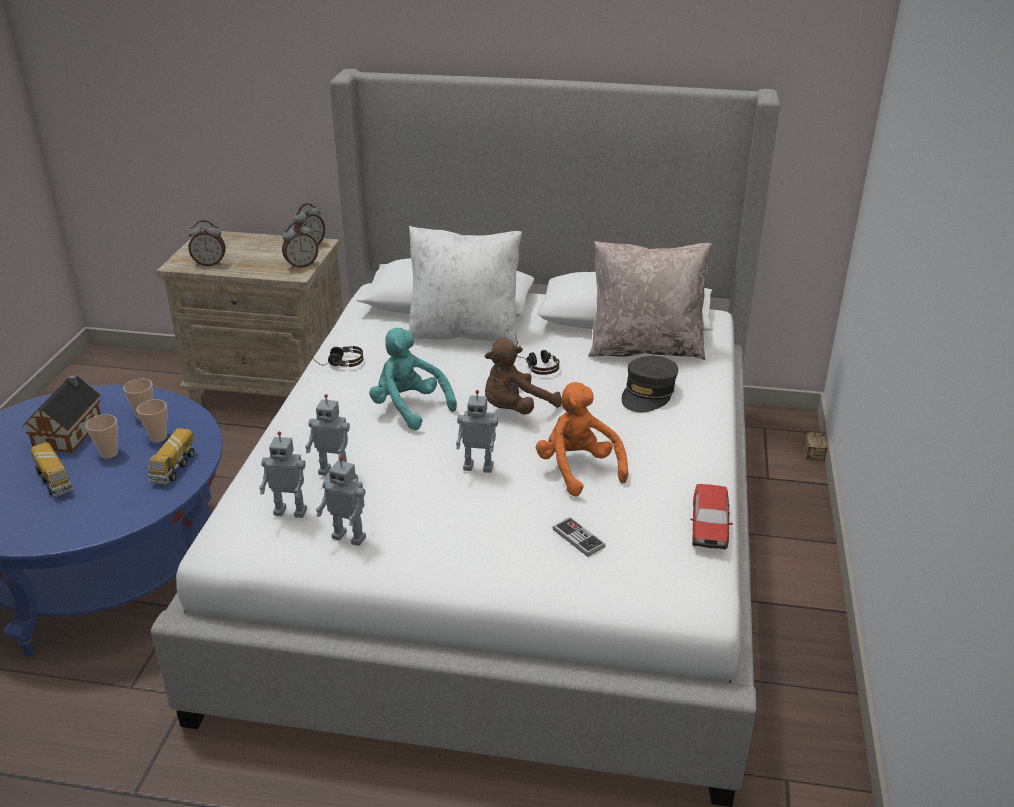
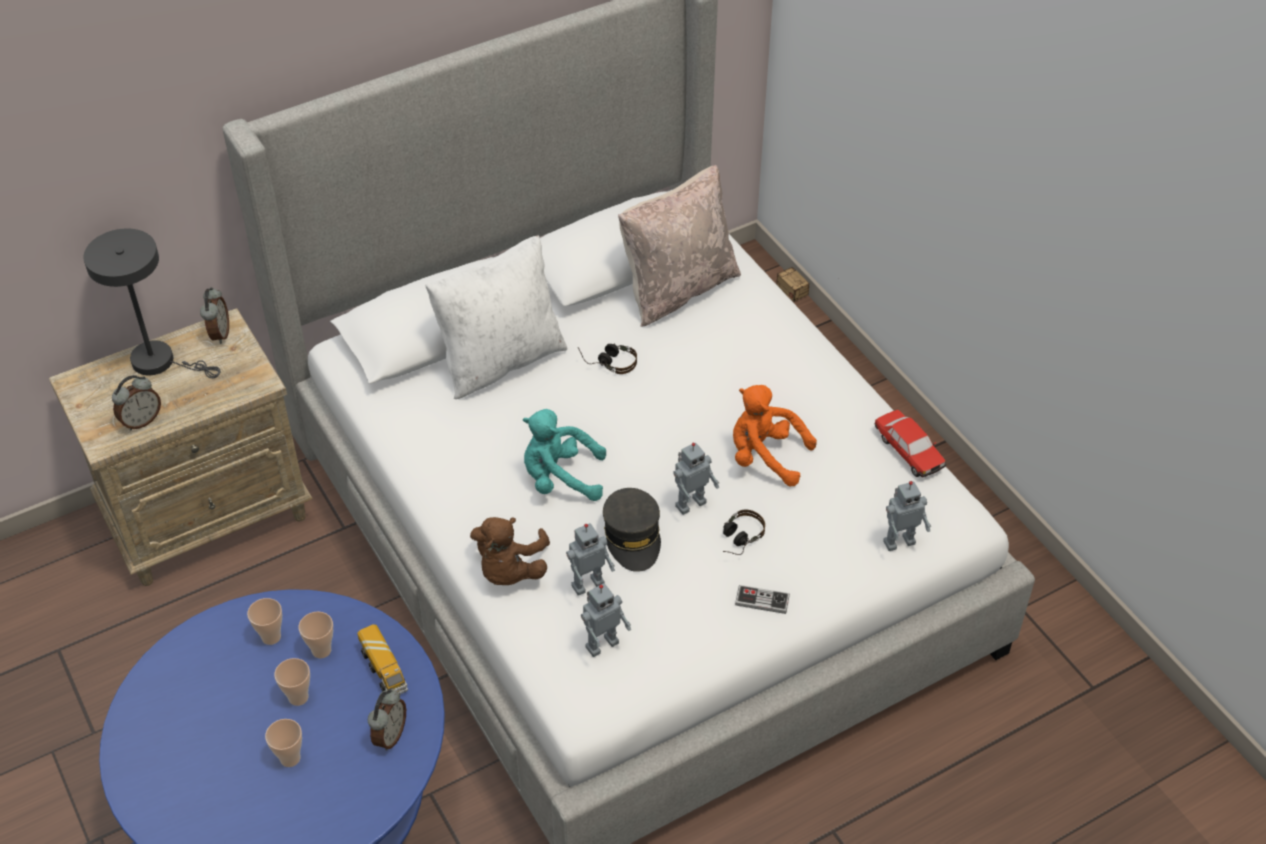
camera: 40 degrees left, 15 degrees up
toy house [22,374,101,453] -> none
toy truck [31,442,73,497] -> cup [265,719,302,767]
alarm clock [282,221,318,269] -> alarm clock moved to [368,689,406,751]
headphones [308,346,364,367] -> headphones moved to [723,509,765,555]
toy robot [316,456,366,546] -> toy robot moved to [883,481,931,551]
brown plush toy [485,339,562,415] -> brown plush toy moved to [470,517,550,585]
game controller [553,517,606,557] -> game controller moved to [735,585,790,614]
grey cap [622,356,678,412] -> grey cap moved to [603,488,661,572]
none -> grey table lamp [84,229,220,378]

